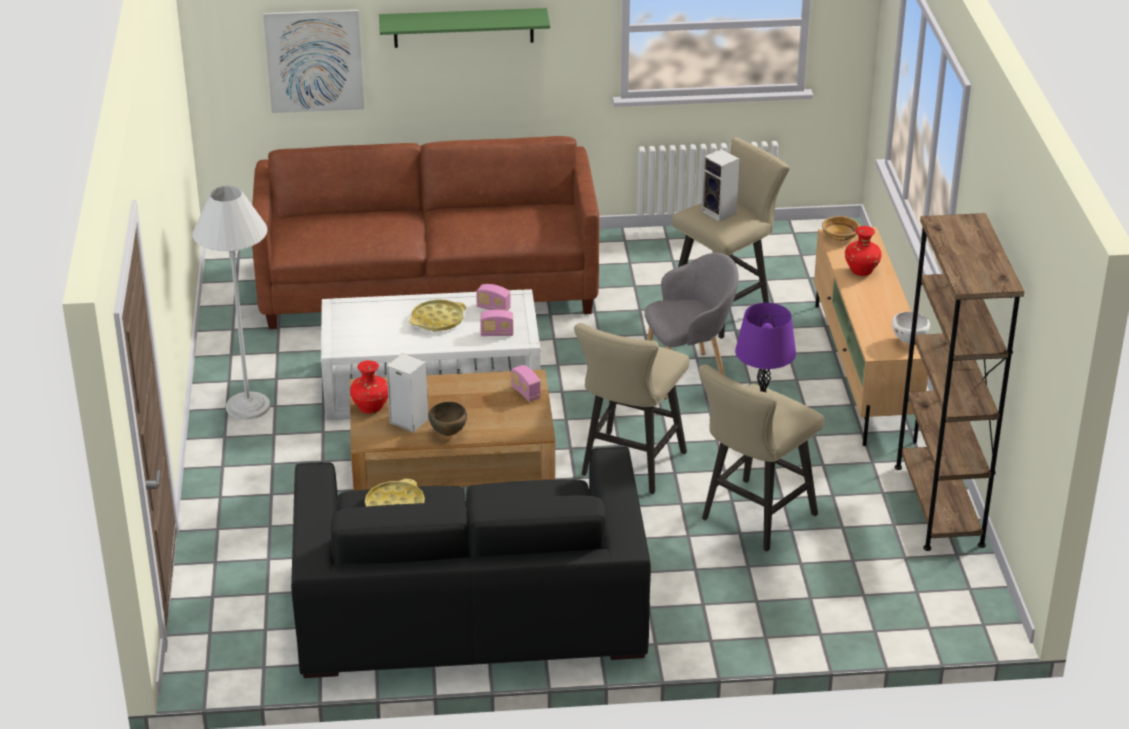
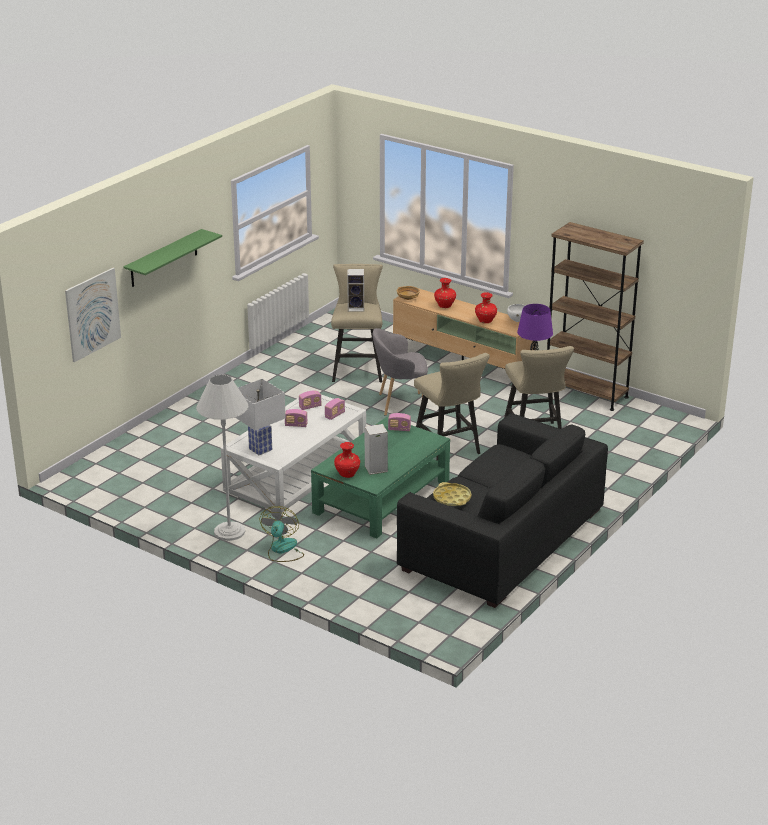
camera: 50 degrees left, 5 degrees down
brown sofa [252,136,599,329] -> none
brown coffee table [350,369,555,491] -> green coffee table [311,417,450,539]
yellow tray [409,299,466,332] -> radio [285,409,308,427]
brown bowl [429,402,467,436] -> none
grey armchair [644,253,739,399] -> grey armchair turned 120 degrees counterclockwise [373,328,428,416]
none -> white table lamp [235,379,286,455]
none -> fan [260,506,304,562]
none -> red vase [475,292,497,323]

